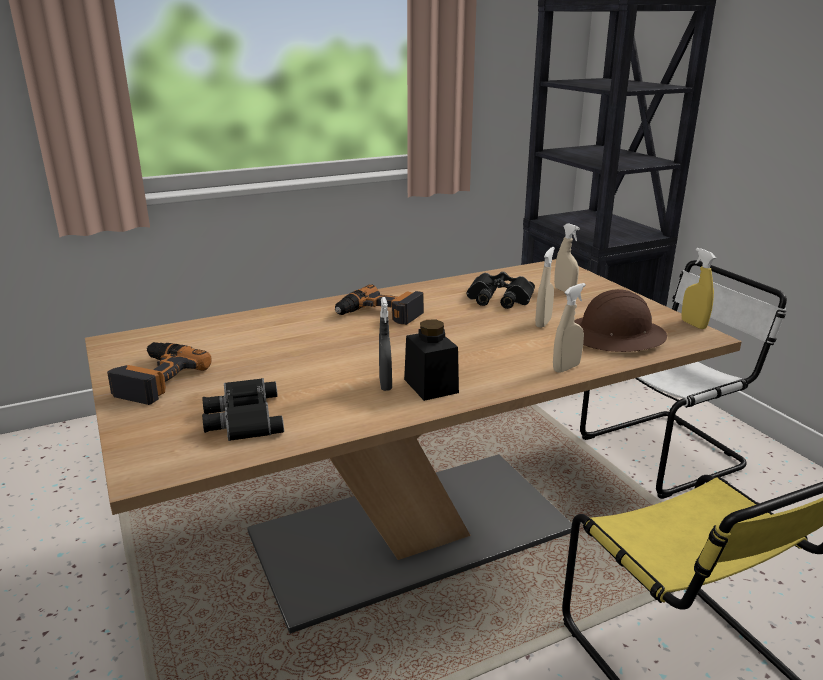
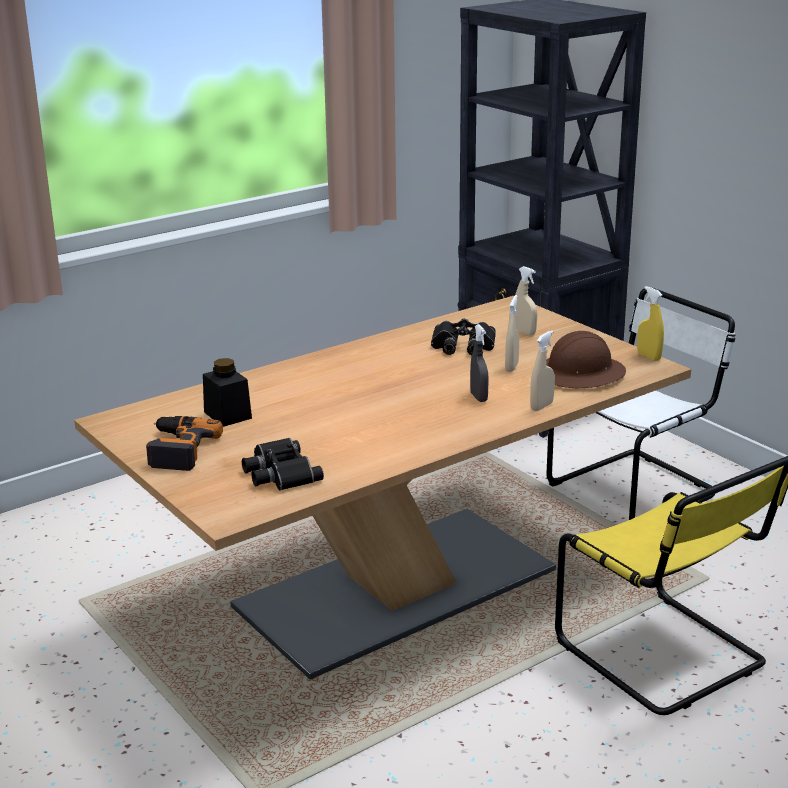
camera: 10 degrees left, 0 degrees up
power drill [335,284,424,325] -> none
grey spray bottle [379,297,392,391] -> grey spray bottle moved to [470,324,489,402]
black jar [404,320,459,401] -> black jar moved to [203,358,252,427]

